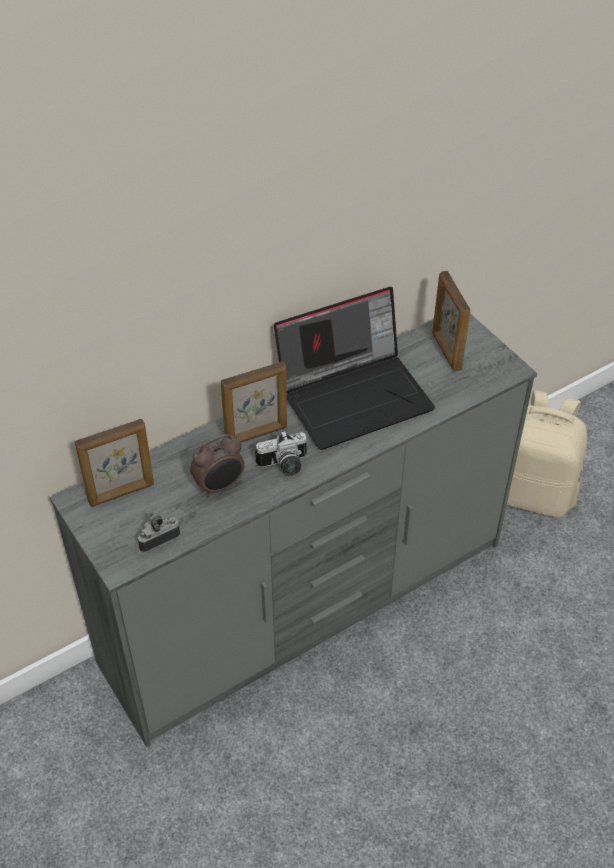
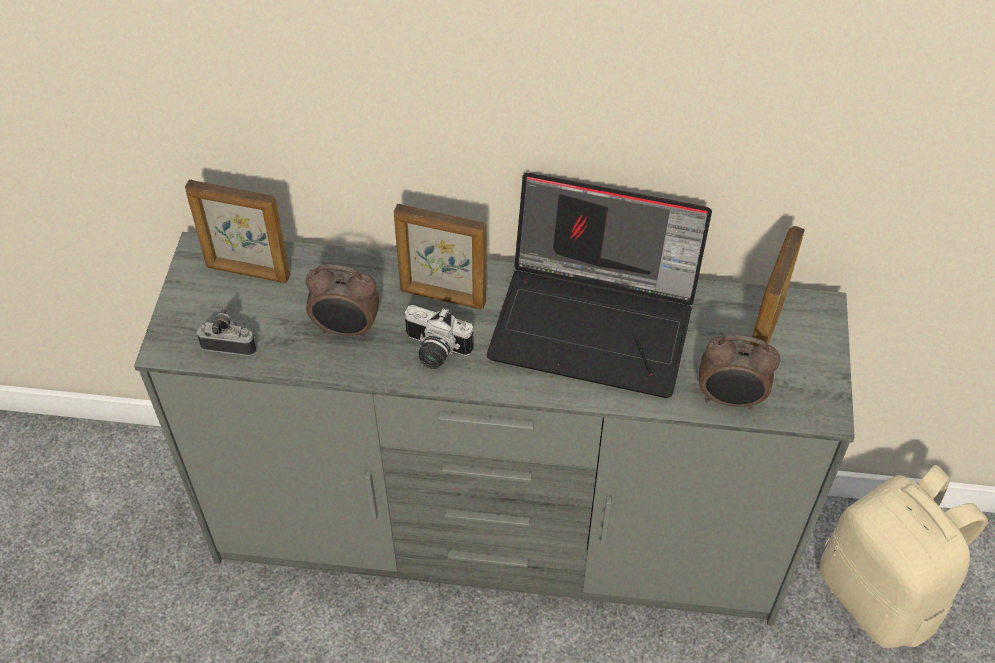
camera: 40 degrees right, 5 degrees up
none -> alarm clock [699,335,780,409]

